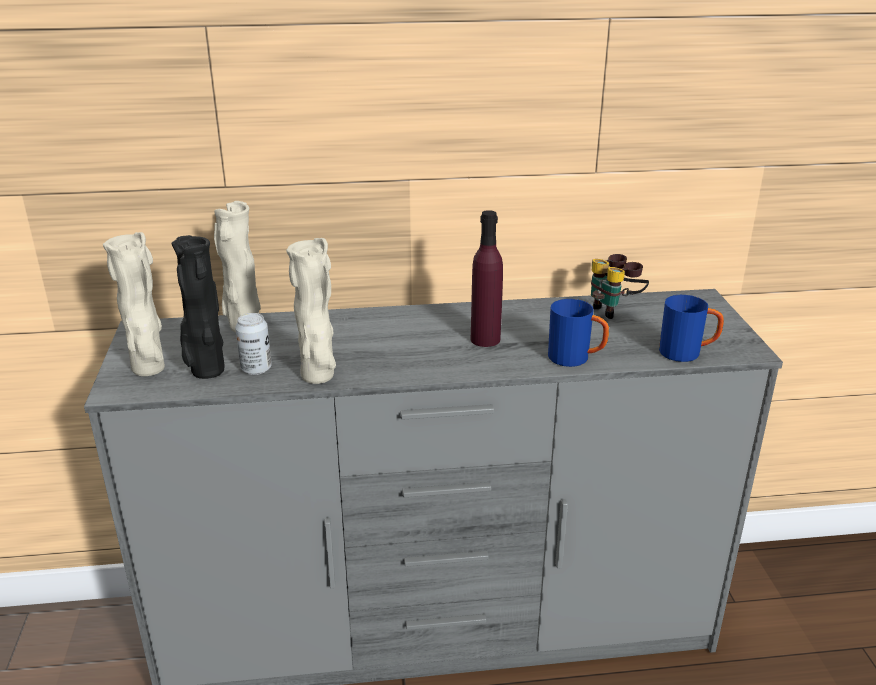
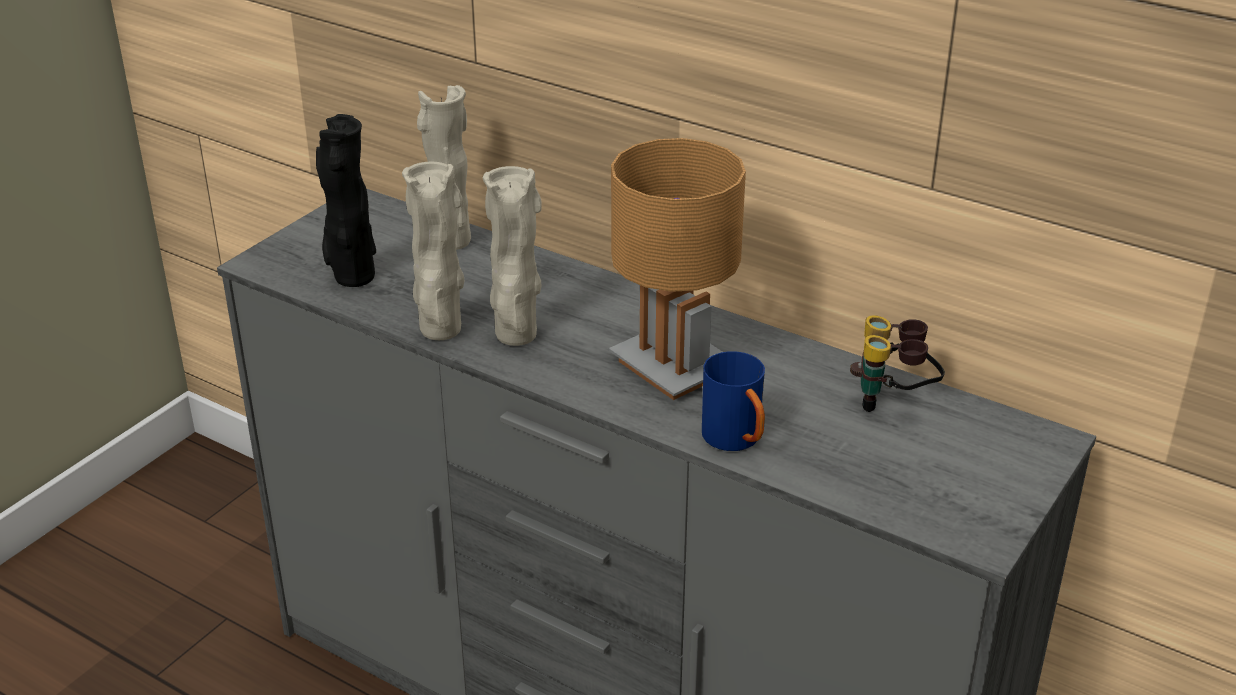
camera: 40 degrees right, 5 degrees up
beige vase [103,232,165,376] -> beige vase moved to [483,166,542,346]
can [235,313,272,375] -> none
purple bottle [470,210,503,347] -> brown table lamp [609,138,746,400]
blue mug [659,295,724,362] -> none

